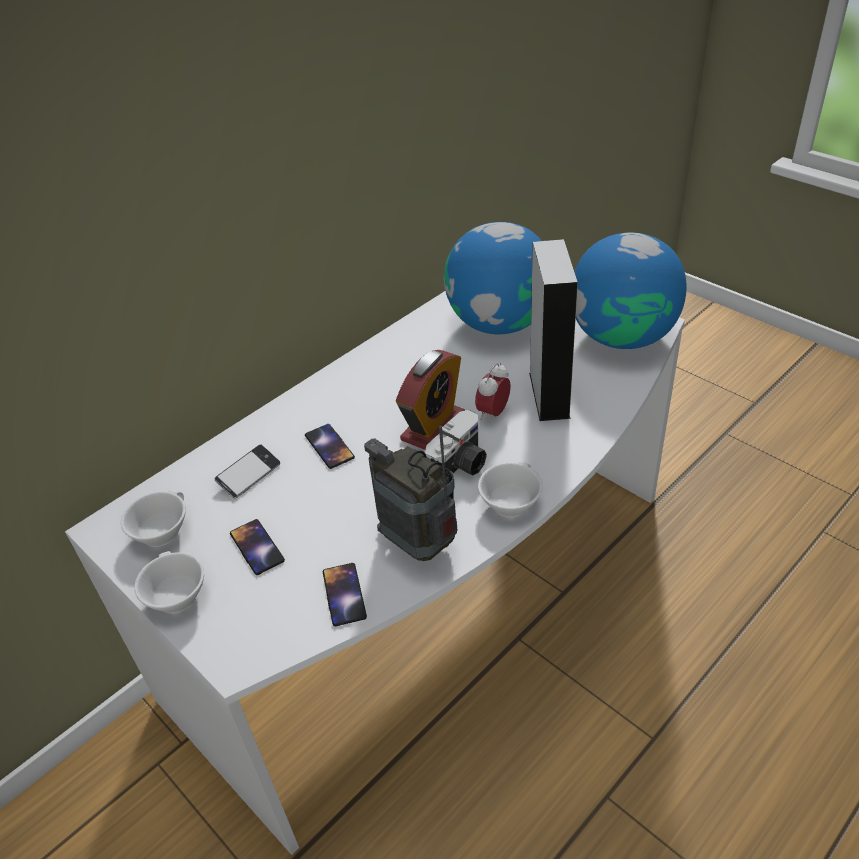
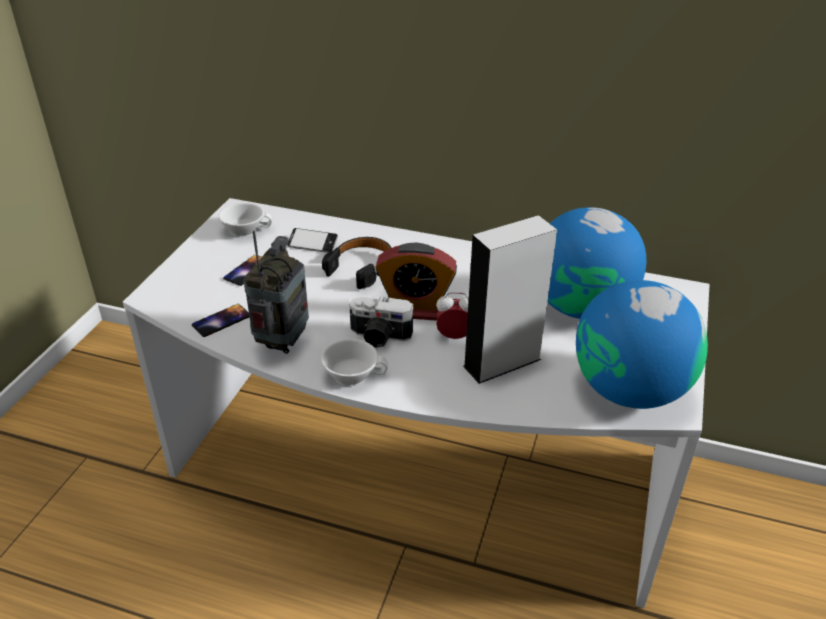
camera: 60 degrees right, 5 degrees down
white cup [134,551,204,614] -> none
phone [305,424,355,469] -> black headphones [322,237,391,289]

